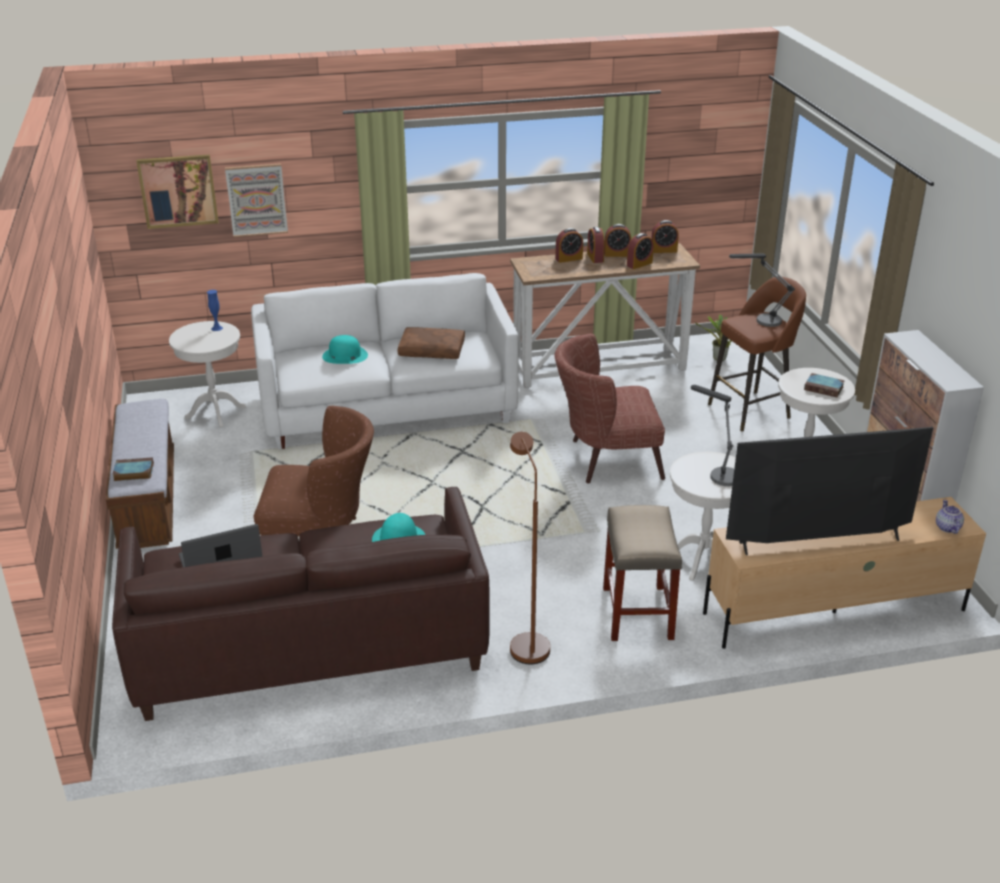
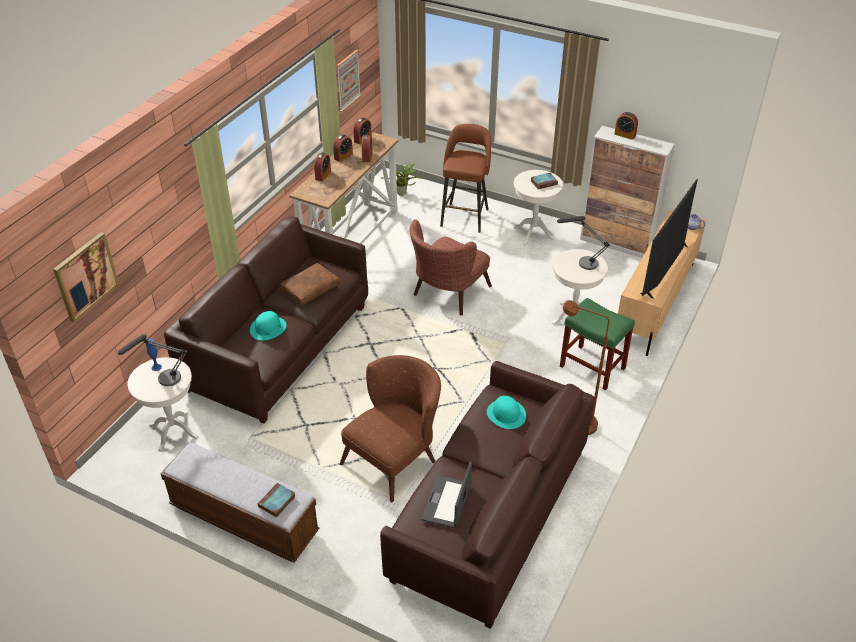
camera: 50 degrees left, 10 degrees up
picture [225,163,288,237] -> picture moved to [336,49,361,112]
white sofa [251,273,519,449] -> brown sofa [164,216,368,423]
alarm clock [587,227,605,263] -> alarm clock moved to [614,112,638,140]
beige stool [603,505,682,641] -> green stool [560,298,635,390]
table lamp [729,253,795,327] -> table lamp moved to [118,334,187,386]

